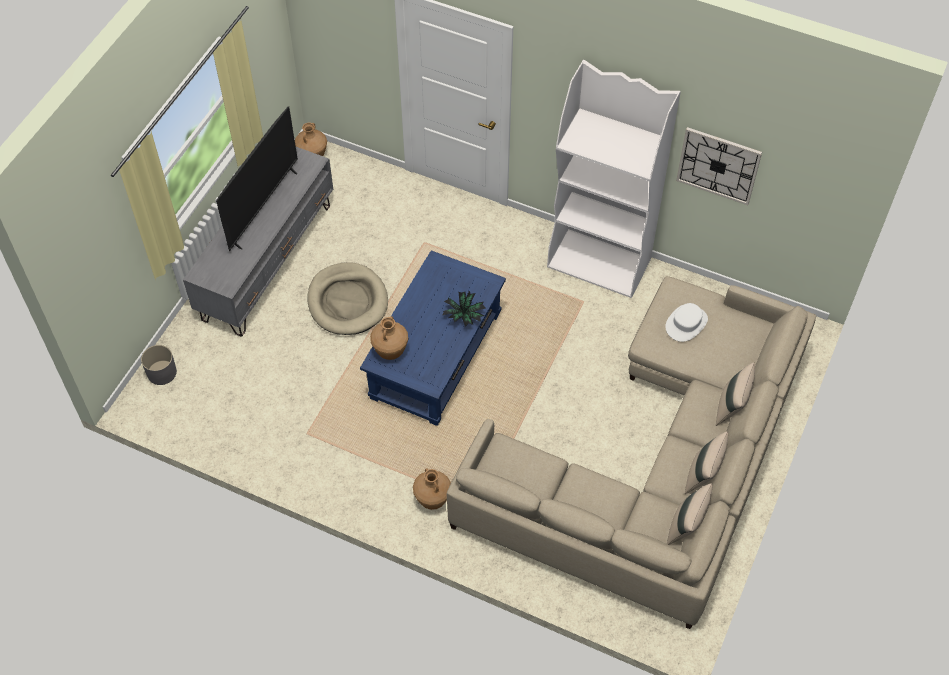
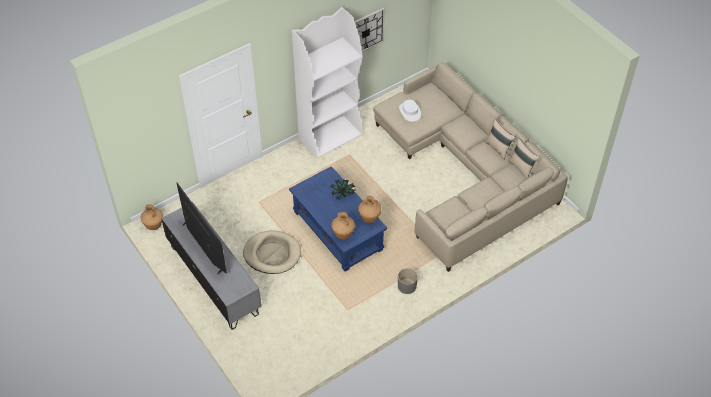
camera: 60 degrees left, 5 degrees down
grey planter [141,345,177,385] -> grey planter moved to [398,268,418,294]
brown vase [413,468,451,510] -> brown vase moved to [358,196,381,223]
beige pillow [716,362,755,426] -> none

